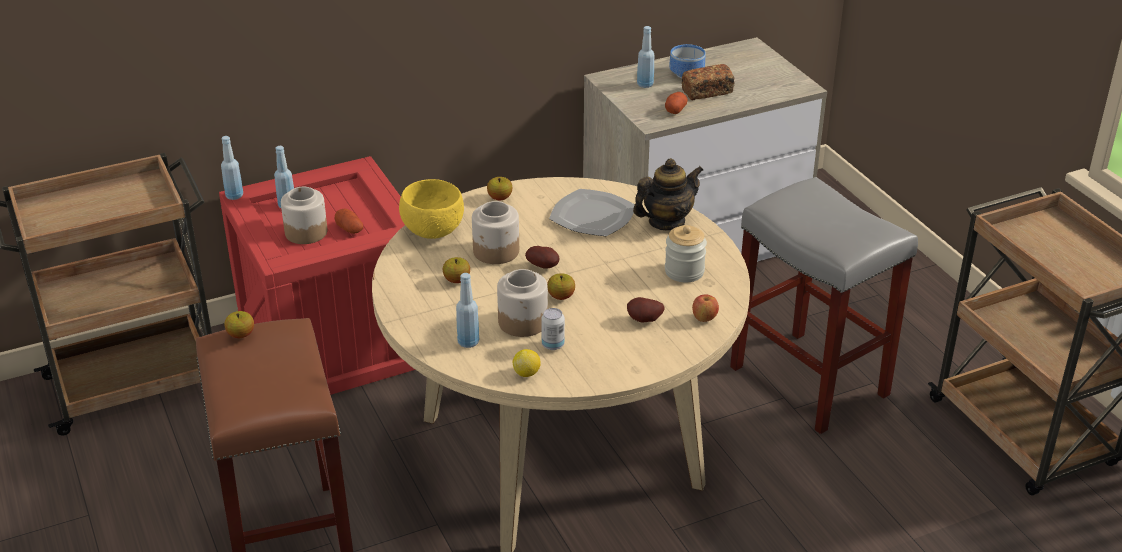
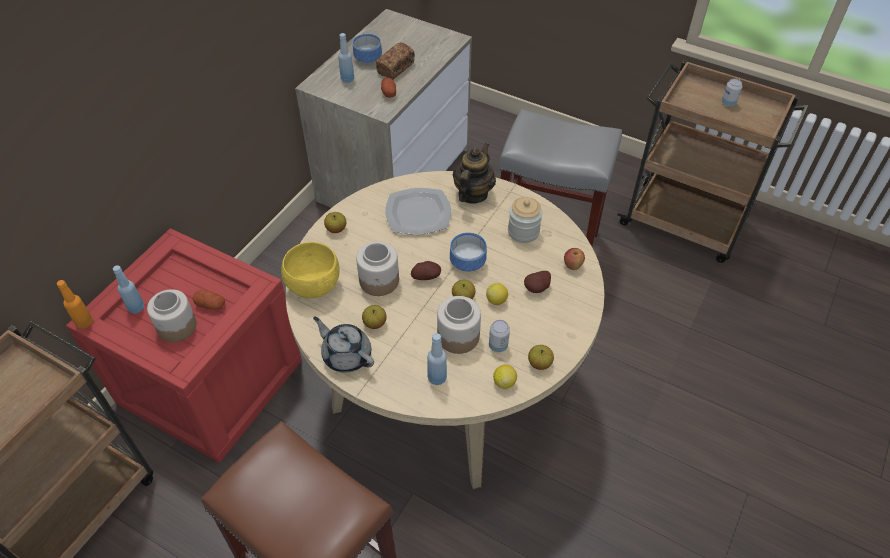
camera: 35 degrees left, 15 degrees up
blue bottle [221,136,243,200] -> orange bottle [57,280,93,329]
apple [224,311,254,338] -> apple moved to [528,345,554,370]
none -> grey teapot [313,317,374,373]
none -> bowl [450,232,487,271]
none -> lemon [486,283,508,305]
none -> can [721,78,743,107]

